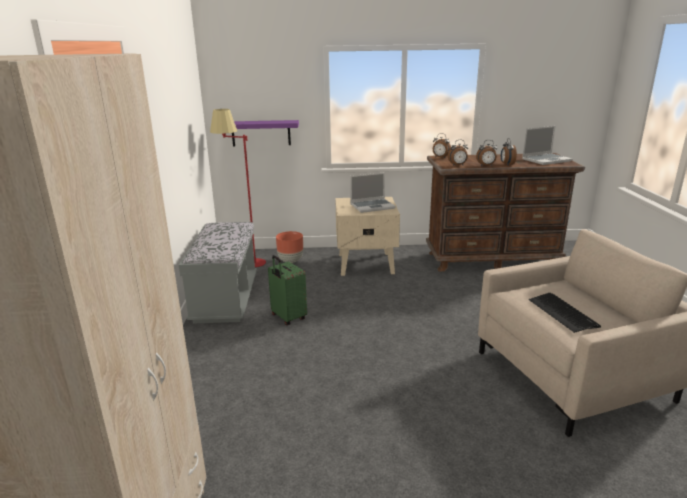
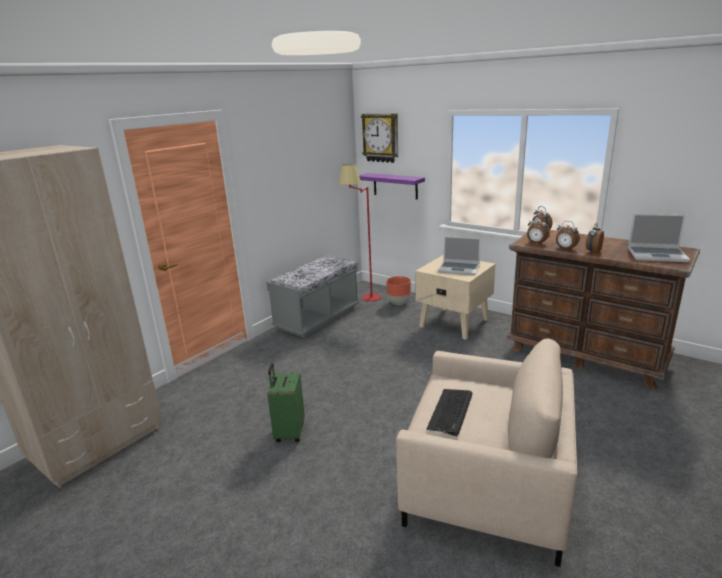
camera: 40 degrees right, 0 degrees up
green suitcase [268,255,307,325] -> green suitcase moved to [267,364,305,442]
none -> wall clock [361,114,398,163]

